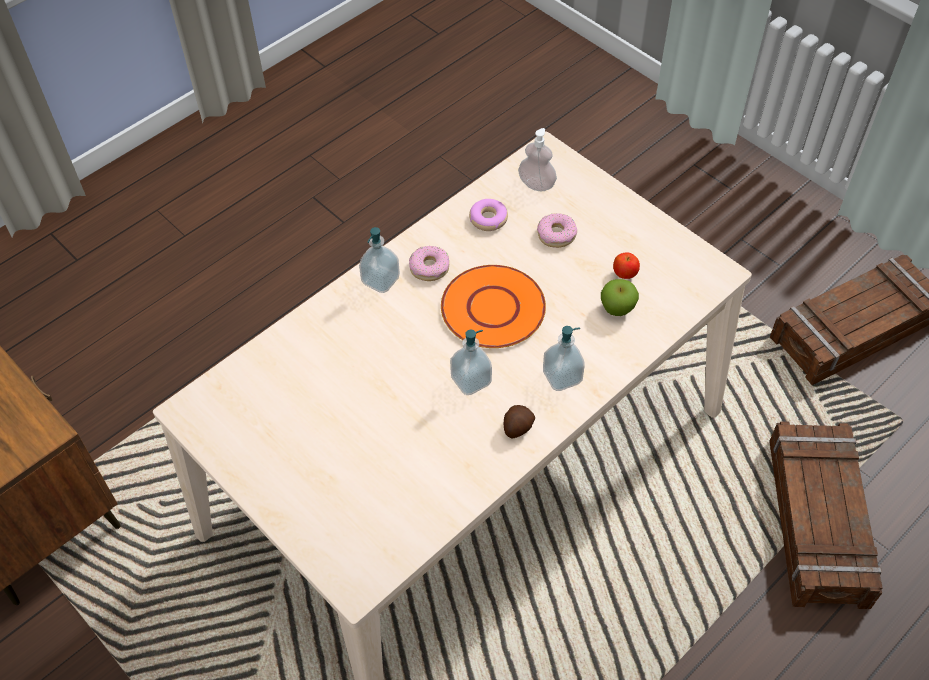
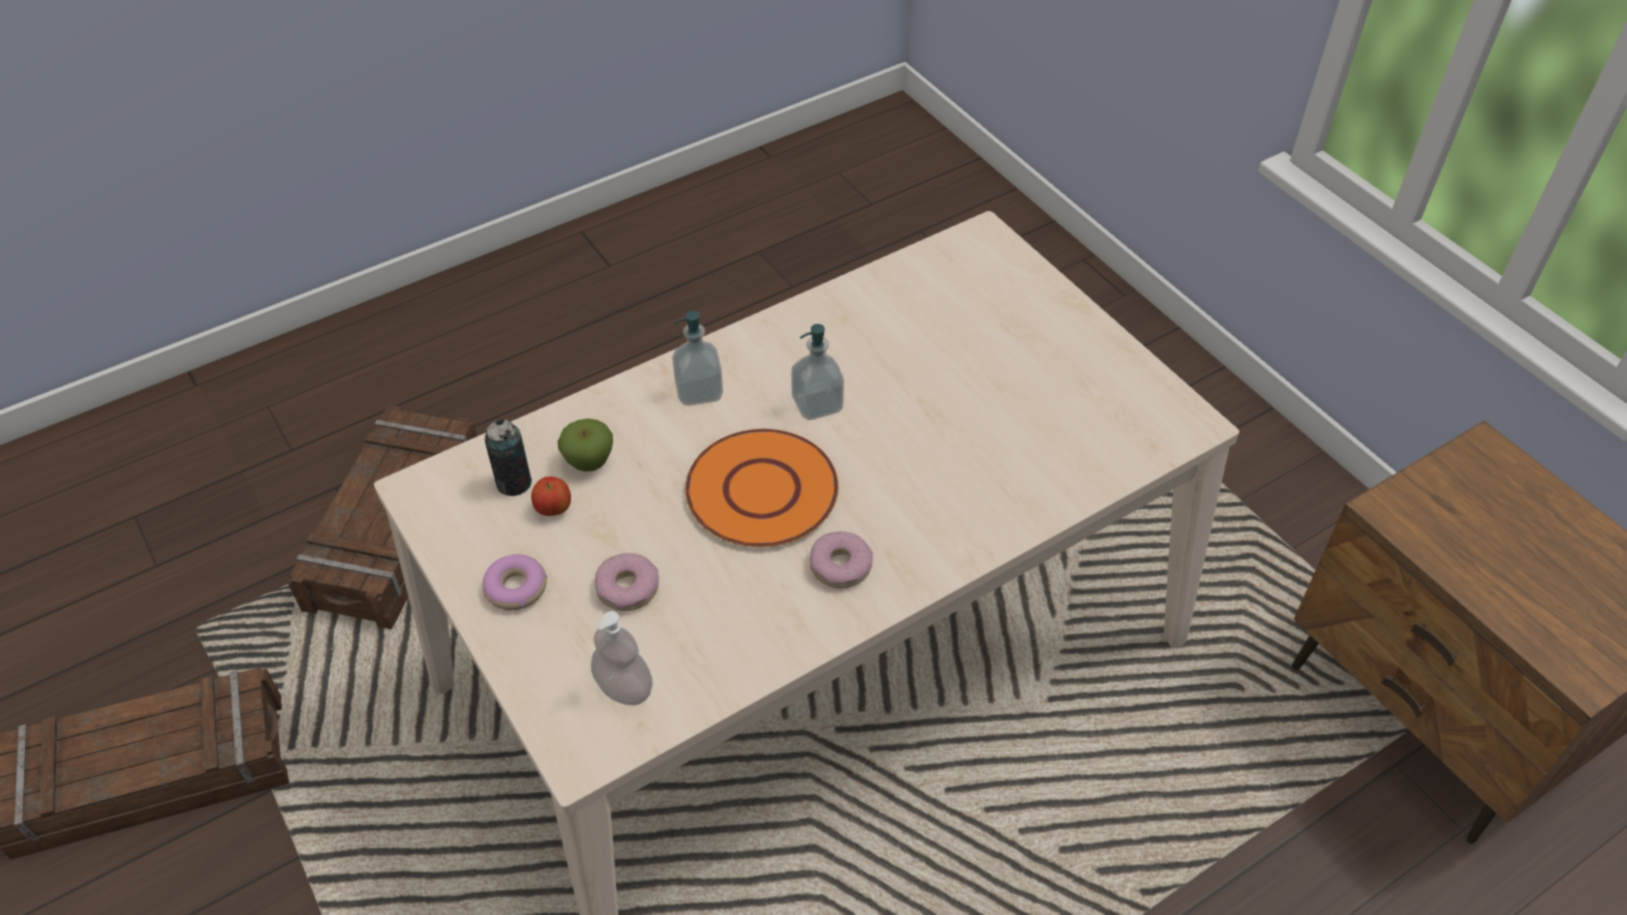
camera: 170 degrees left, 5 degrees down
soap dispenser [359,227,400,293] -> none
donut [469,199,508,231] -> donut moved to [482,554,547,610]
potato [504,405,535,438] -> none
none -> can [485,419,532,496]

